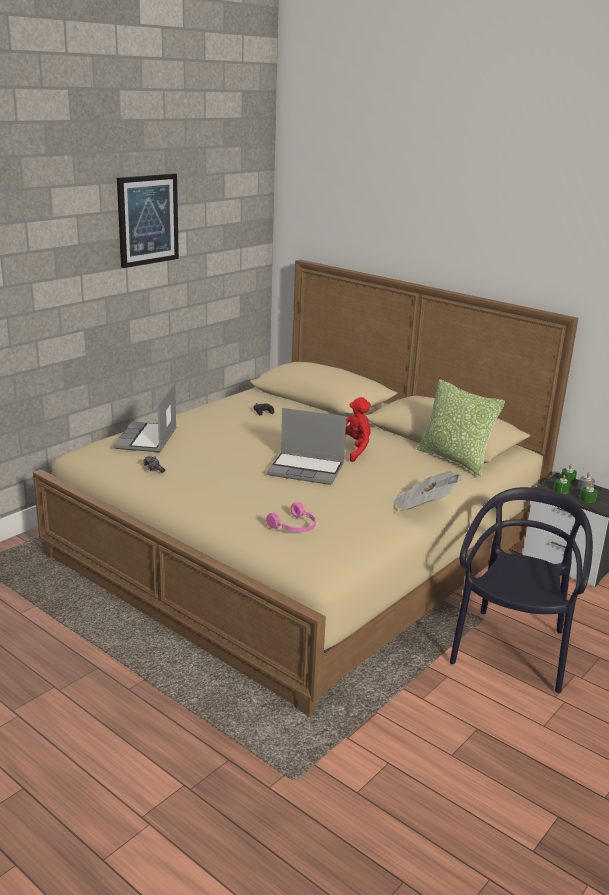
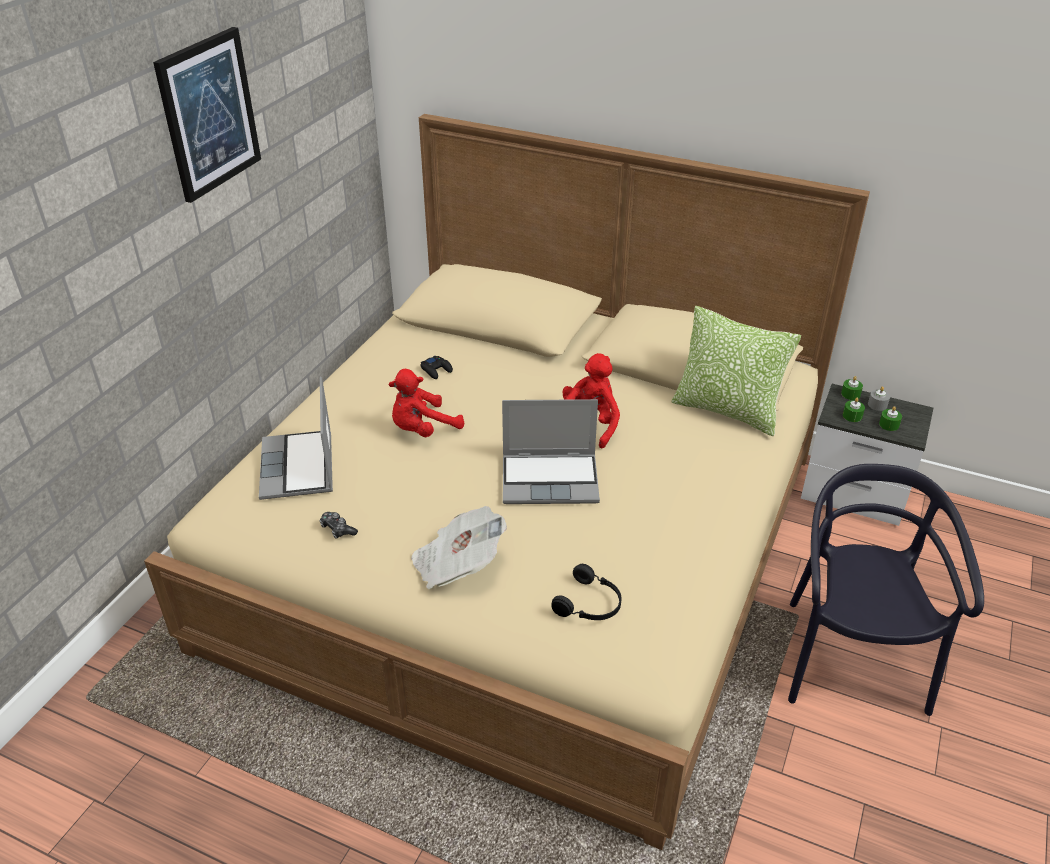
camera: 15 degrees left, 15 degrees up
pink headphones [266,502,316,532] -> black headphones [551,564,621,620]
newspaper [392,471,462,511] -> newspaper moved to [411,506,507,589]
none -> red plush toy [389,369,464,437]

